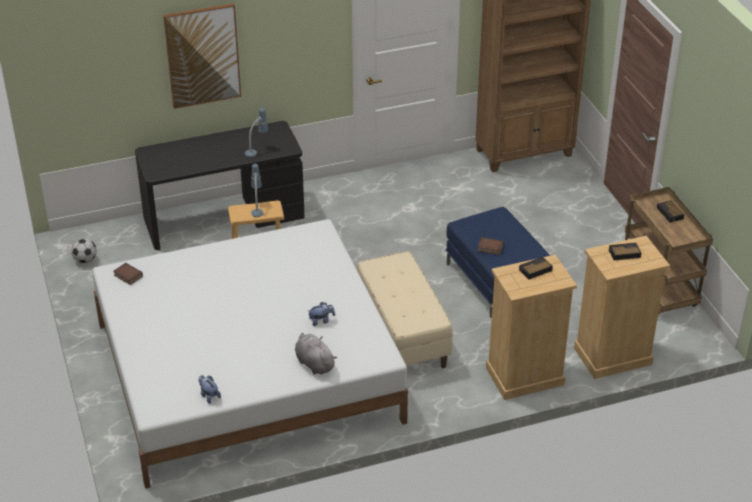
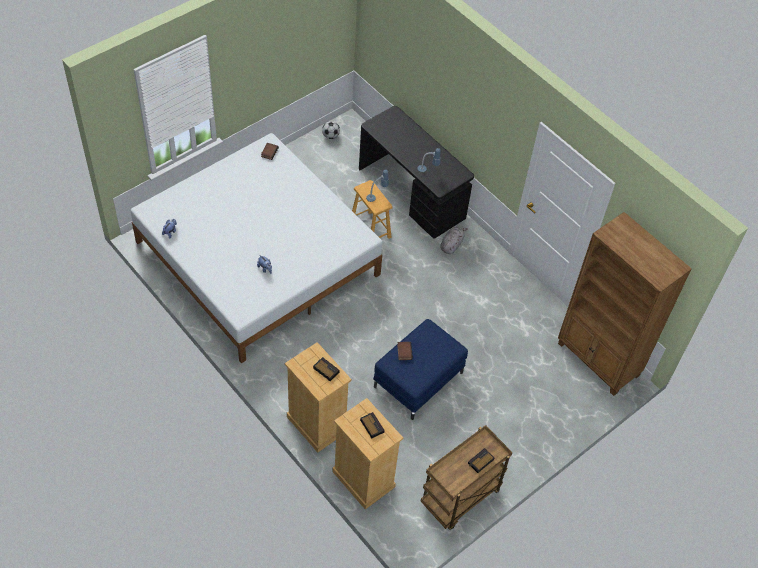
camera: 65 degrees right, 15 degrees up
picture [163,3,241,109] -> none
grey plush toy [295,333,337,375] -> grey plush toy moved to [441,227,468,254]
beige bench [357,251,453,368] -> none

